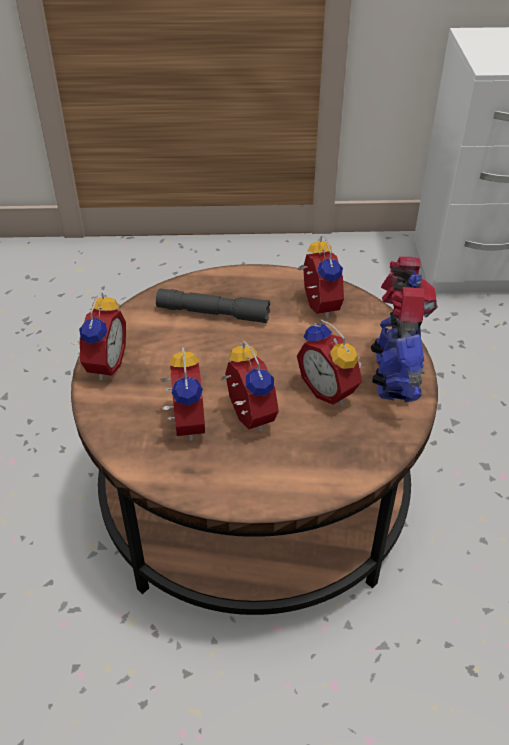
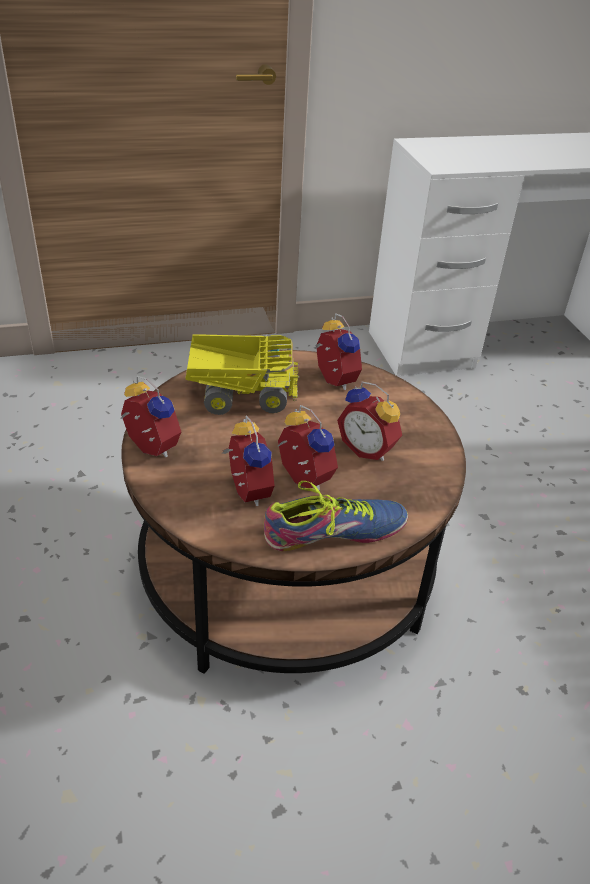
camera: 15 degrees left, 5 degrees down
alarm clock [72,292,126,380] -> alarm clock turned 45 degrees counterclockwise [120,376,181,457]
grey flashlight [156,289,270,323] -> toy truck [185,334,299,415]
toy robot [371,257,438,402] -> none
none -> shoe [264,481,408,551]

